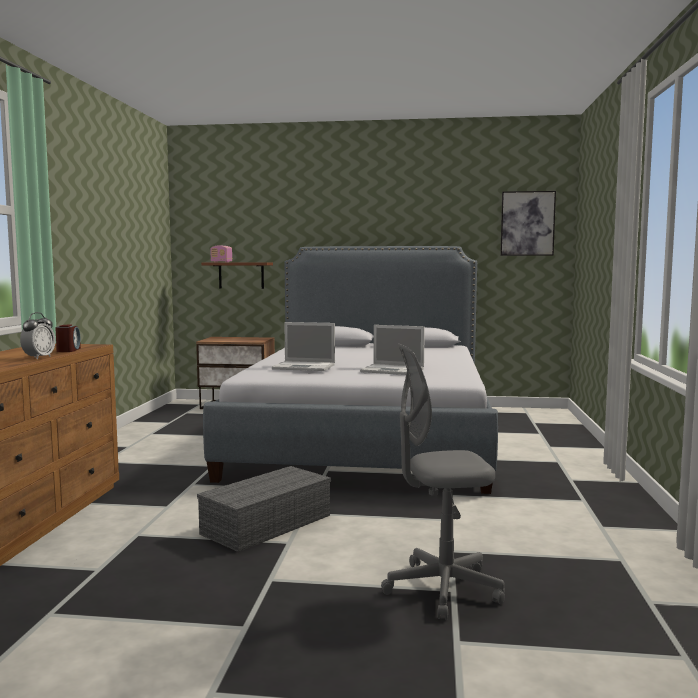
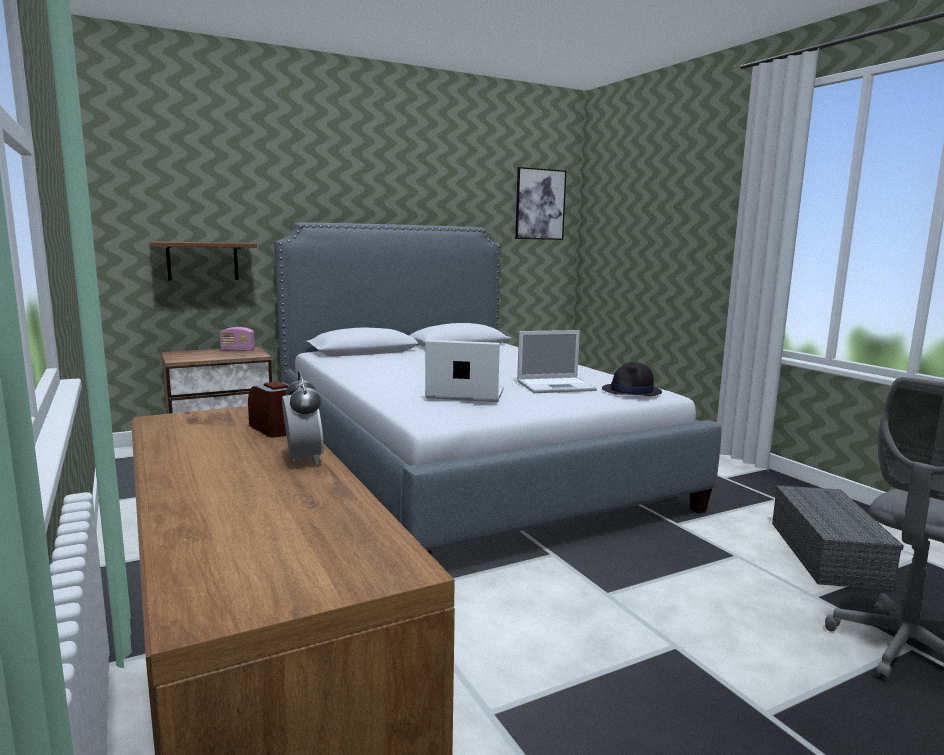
camera: 35 degrees left, 5 degrees up
grey storage box [197,466,331,552] -> grey storage box moved to [772,485,904,590]
radio [210,246,232,262] -> radio moved to [220,327,255,351]
laptop [272,322,335,371] -> laptop turned 150 degrees counterclockwise [425,340,504,402]
none -> black hat [602,362,662,396]

